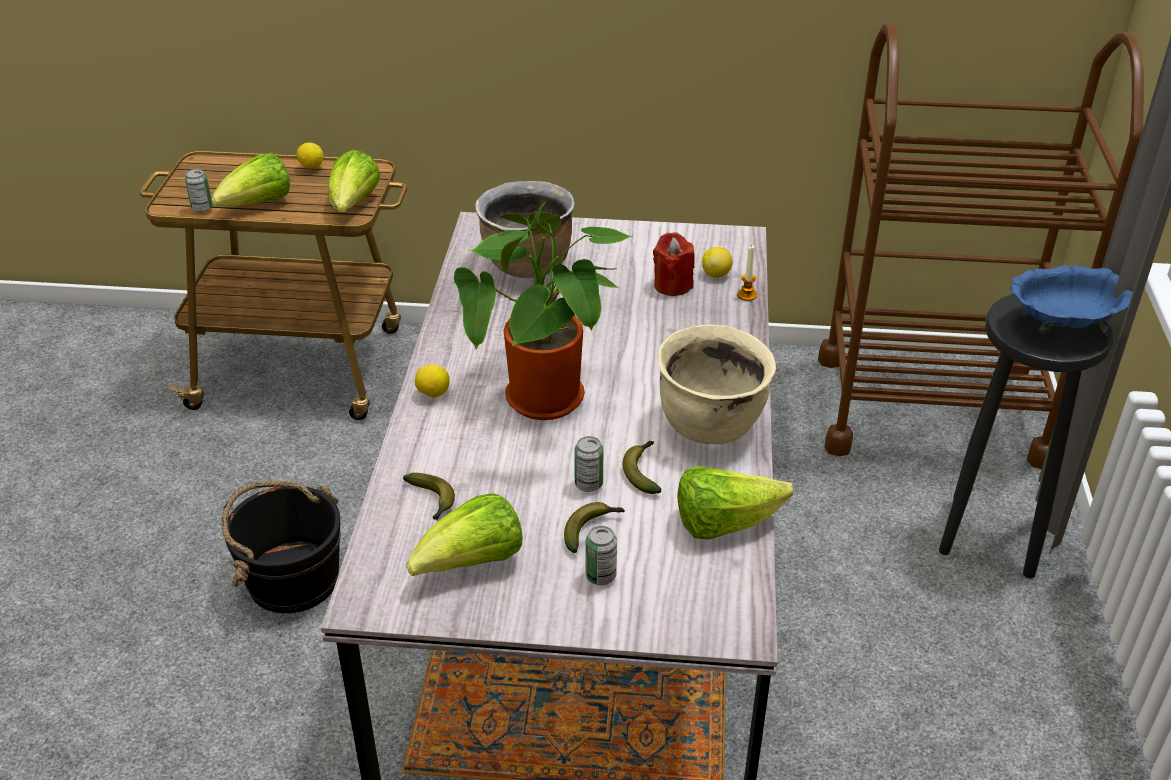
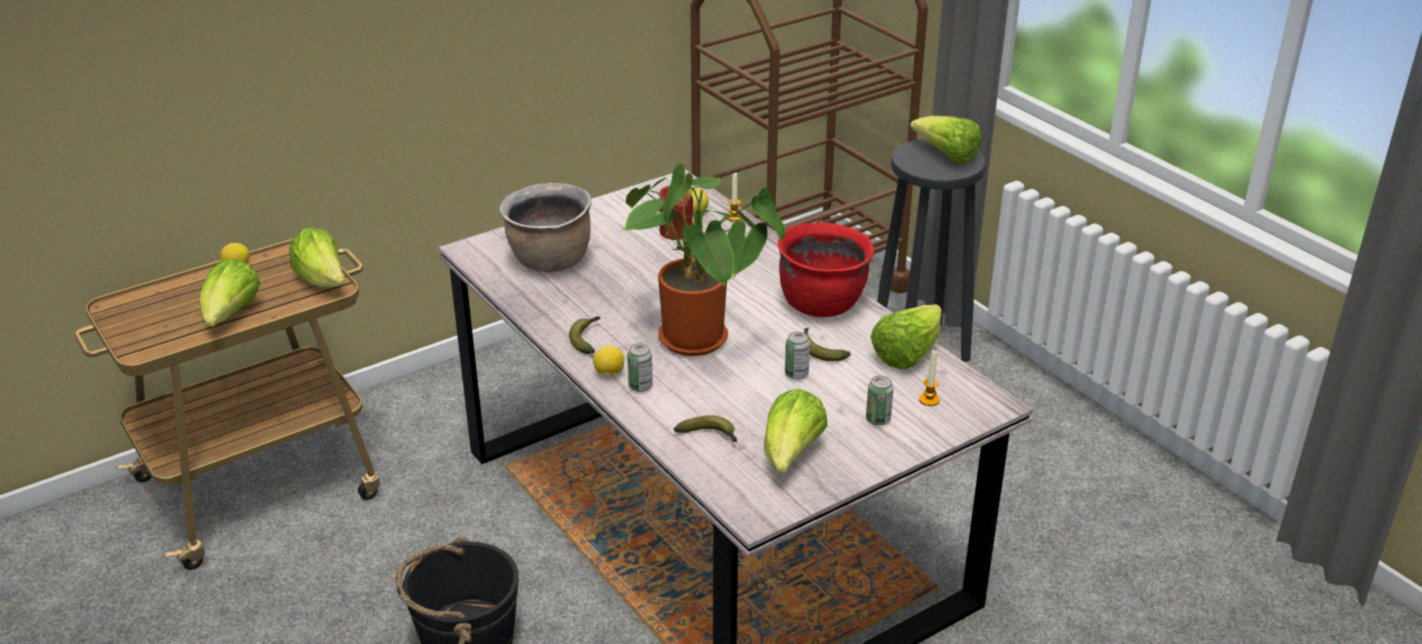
camera: 40 degrees left, 5 degrees down
can [185,169,213,212] -> can moved to [627,343,653,392]
banana [564,502,625,553] -> banana moved to [569,316,600,354]
beige cooking pot [658,325,776,444] -> red cooking pot [778,222,874,317]
blue bowl [1010,265,1133,336] -> lettuce [910,116,981,164]
none -> candle [919,349,940,406]

